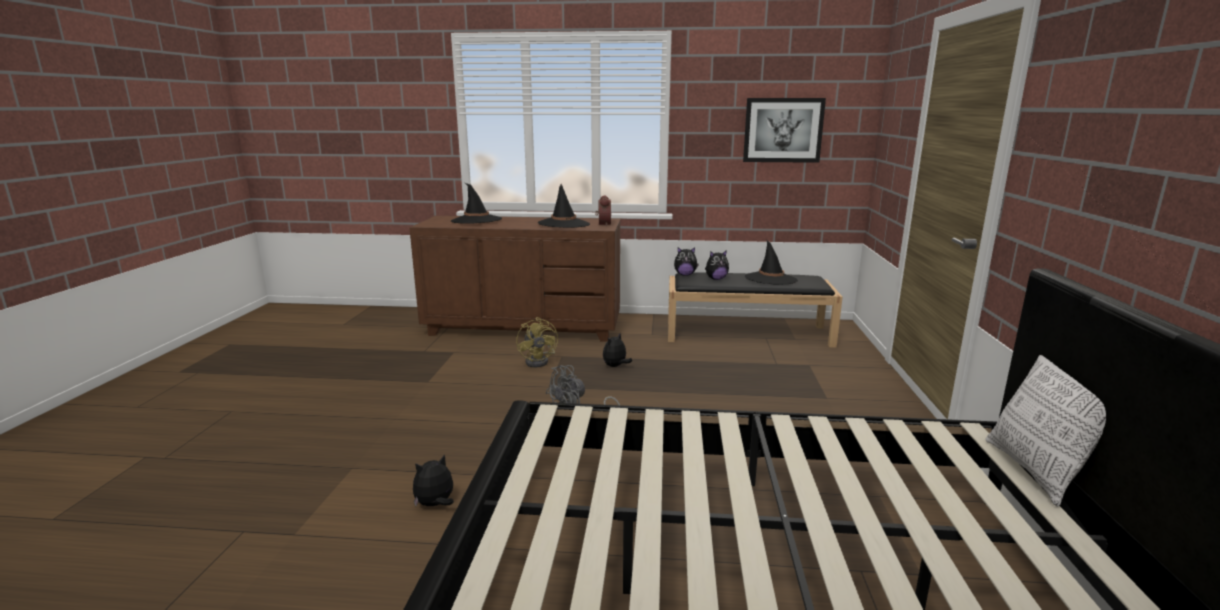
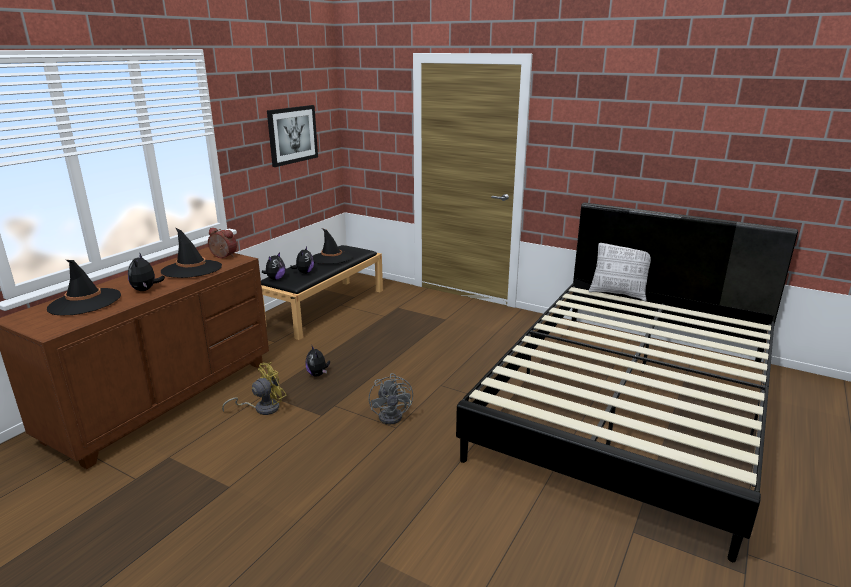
camera: 65 degrees left, 5 degrees up
plush toy [413,454,454,507] -> plush toy moved to [128,252,165,291]
yellow fan [516,317,558,367] -> yellow fan turned 45 degrees counterclockwise [222,362,287,415]

